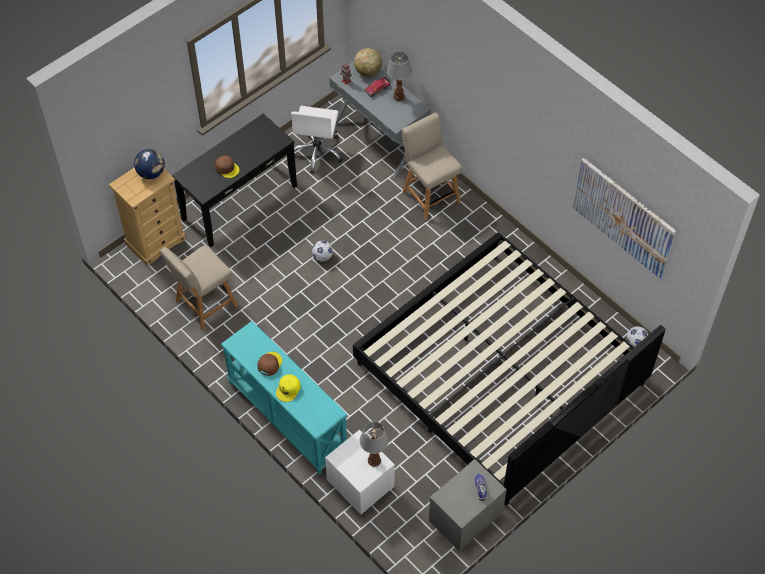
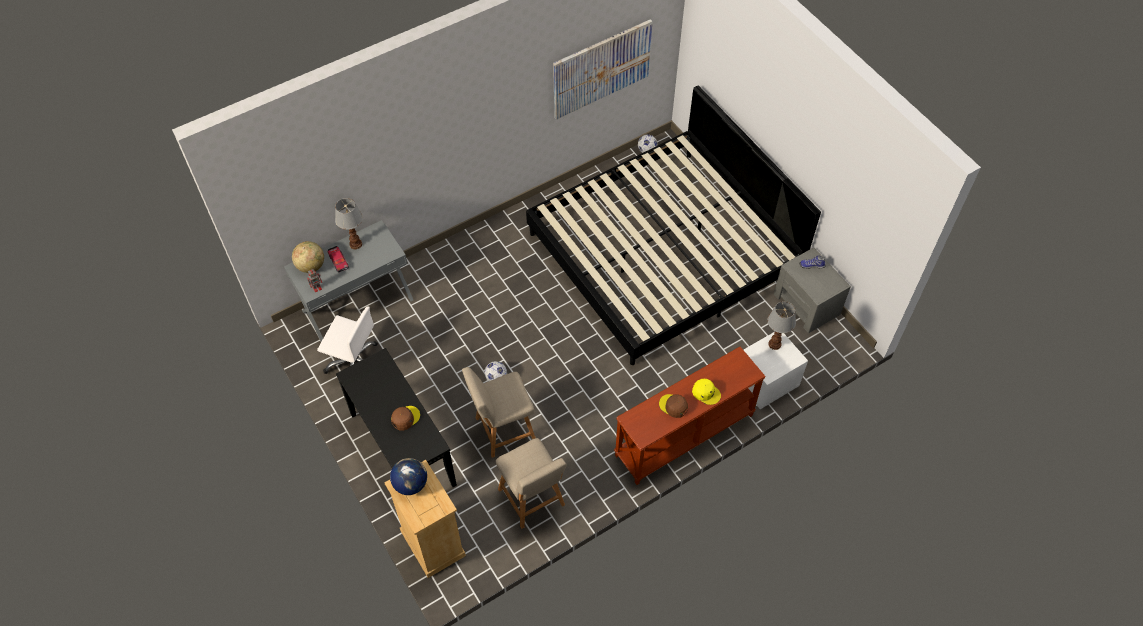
camera: 80 degrees left, 0 degrees up
turquoise console table [221,321,347,474] -> brown console table [614,347,766,485]
beige chair [402,112,462,220] -> beige chair moved to [462,367,536,458]

